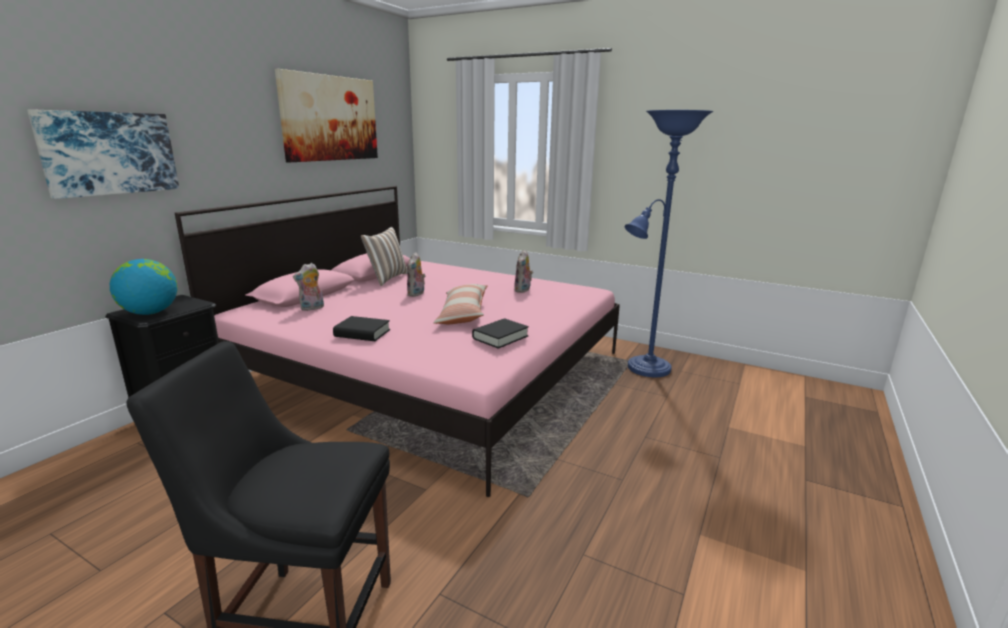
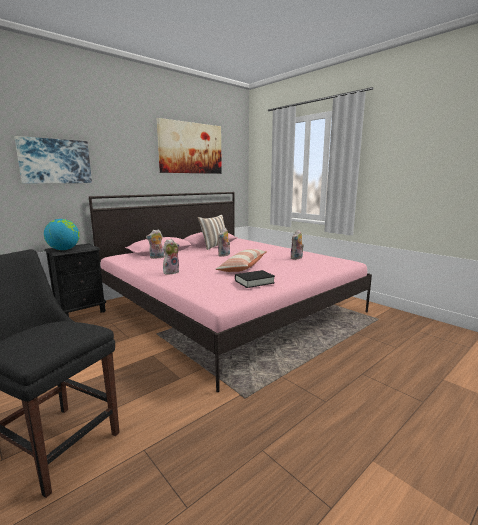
camera: 20 degrees right, 5 degrees down
black book [333,316,390,341] -> plush toy [163,239,180,275]
blue floor lamp [625,110,713,377] -> none

